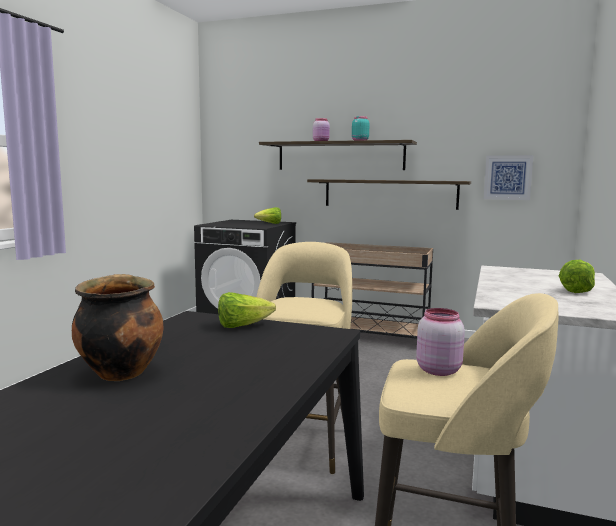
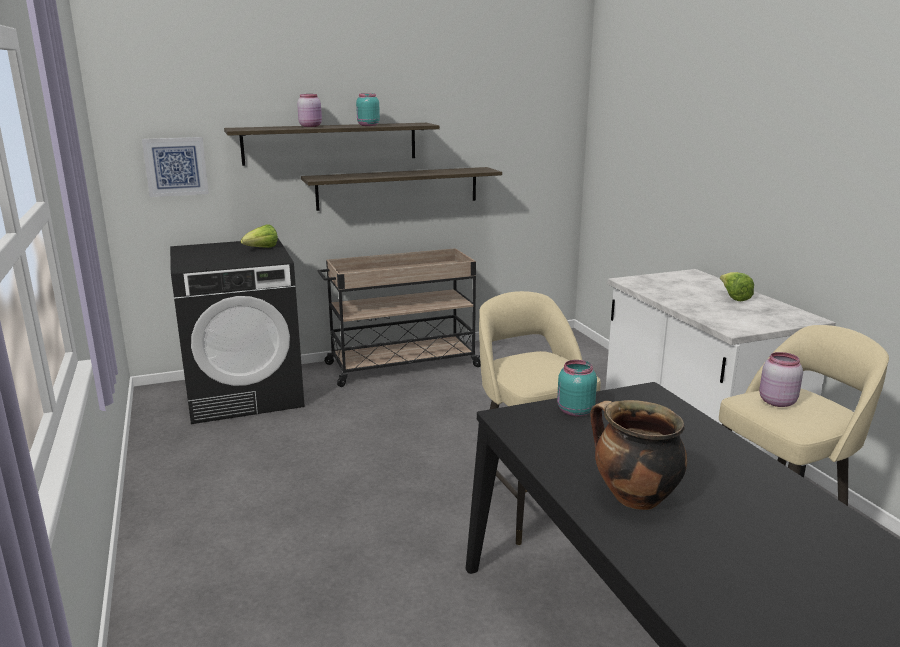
camera: 40 degrees left, 10 degrees up
lettuce [218,292,276,328] -> turquoise jar [557,360,597,416]
picture [484,155,533,200] -> picture moved to [142,137,209,197]

